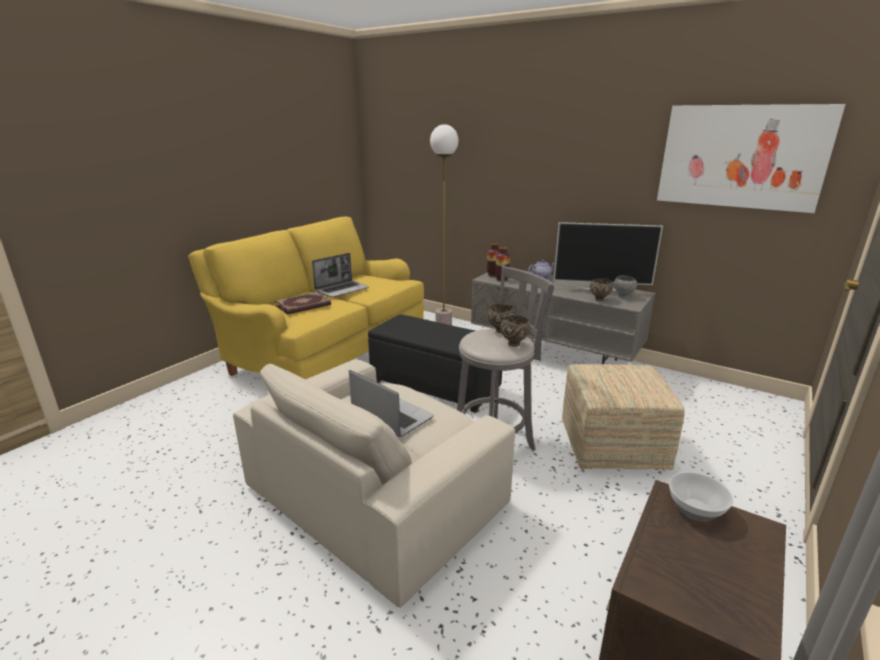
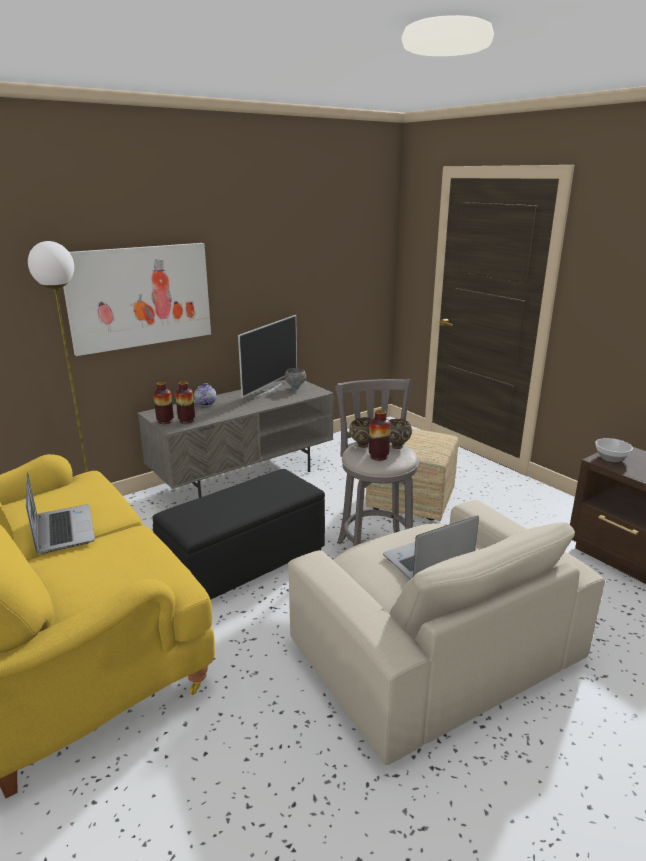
camera: 70 degrees left, 0 degrees up
book [275,292,331,315] -> none
brown bowl [590,278,613,301] -> none
picture [657,104,846,213] -> picture moved to [63,243,211,356]
none -> vase [369,410,391,461]

